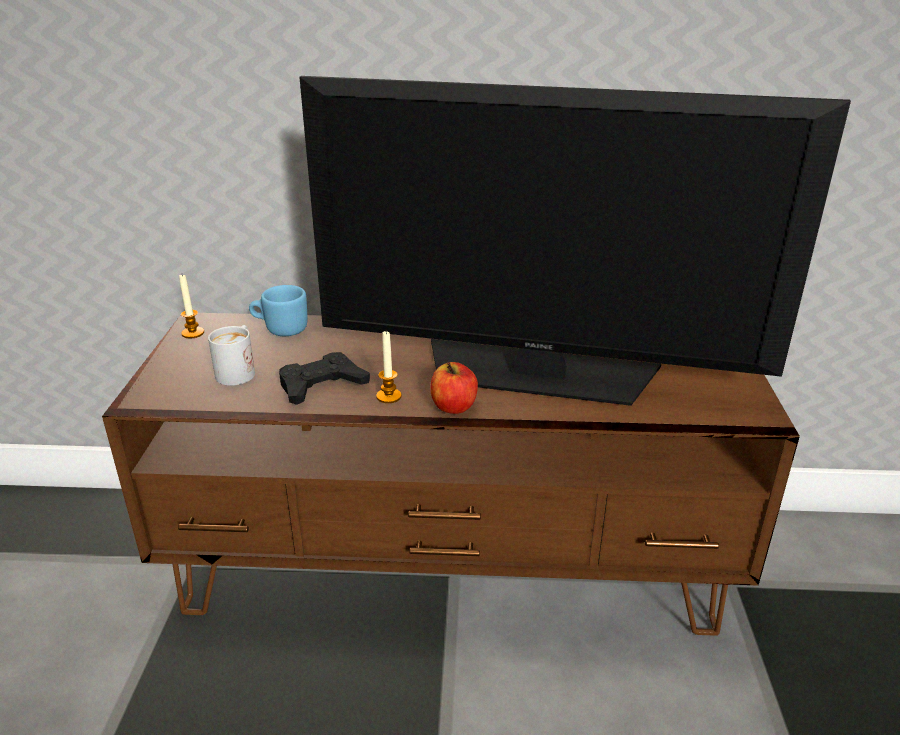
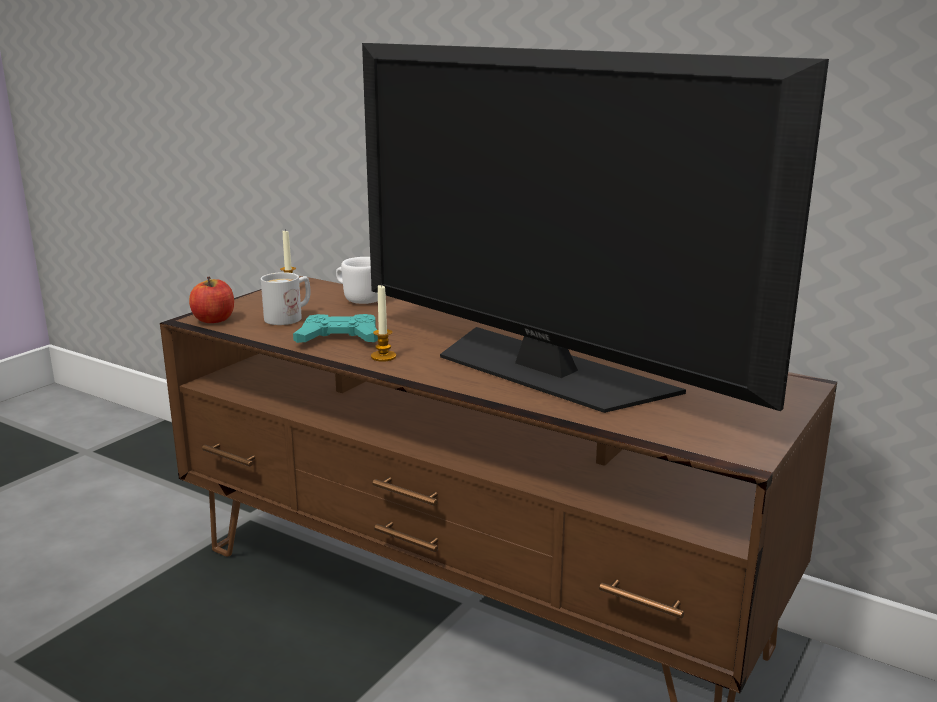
camera: 30 degrees right, 10 degrees down
blue mug [249,285,308,336] -> white mug [336,257,378,304]
black game controller [279,352,370,405] -> turquoise game controller [293,314,378,343]
apple [430,362,478,414] -> apple moved to [189,277,234,323]

